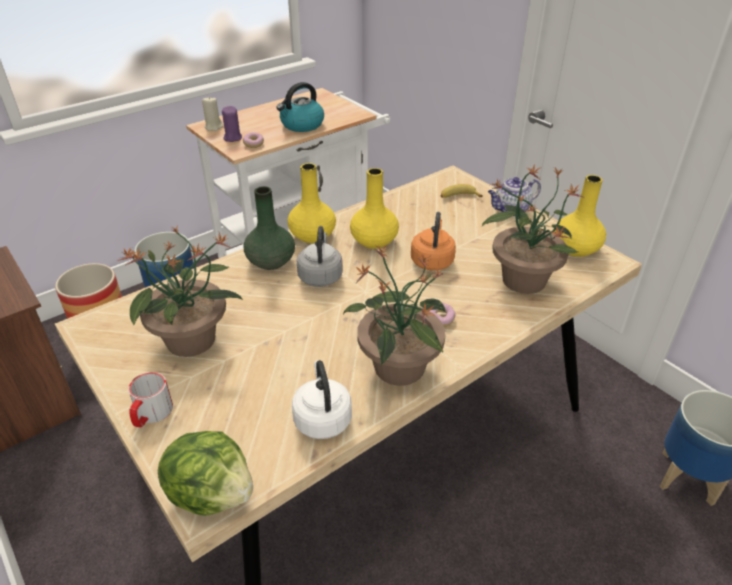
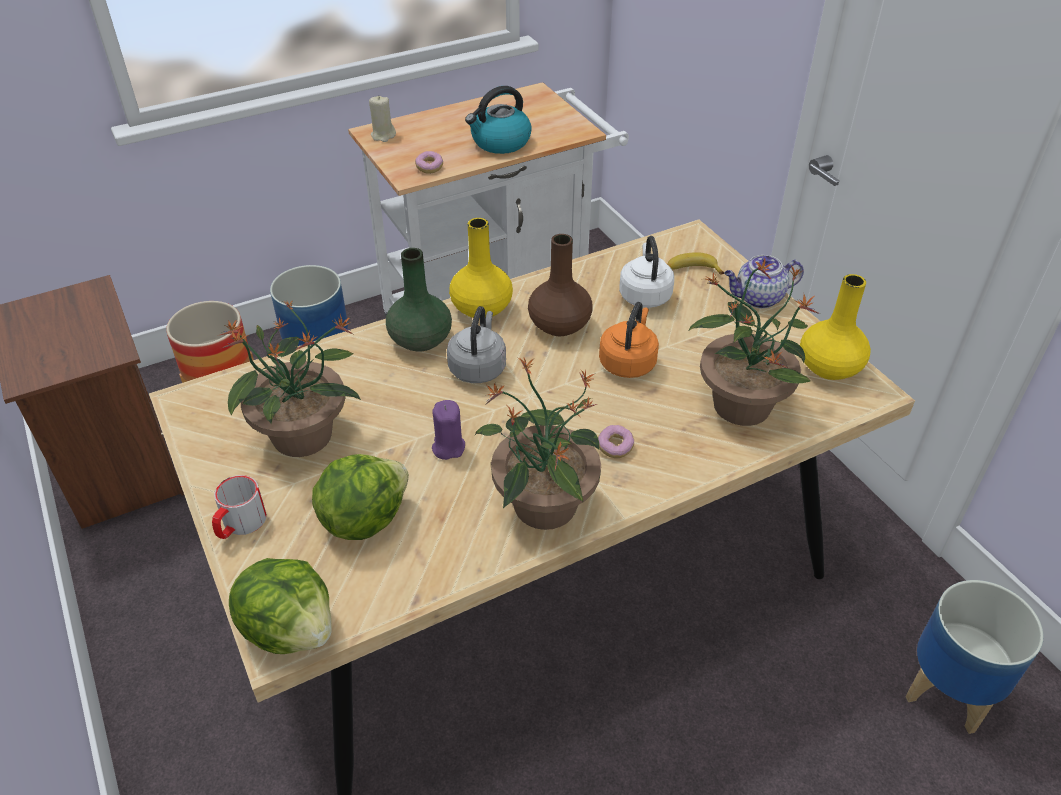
camera: 10 degrees right, 5 degrees up
purple candle [222,106,242,142] -> purple candle moved to [432,400,465,460]
white kettle [292,360,352,439] -> white kettle moved to [619,236,674,308]
yellow vase [350,168,399,249] -> brown vase [528,234,593,336]
none -> lettuce [312,454,409,540]

